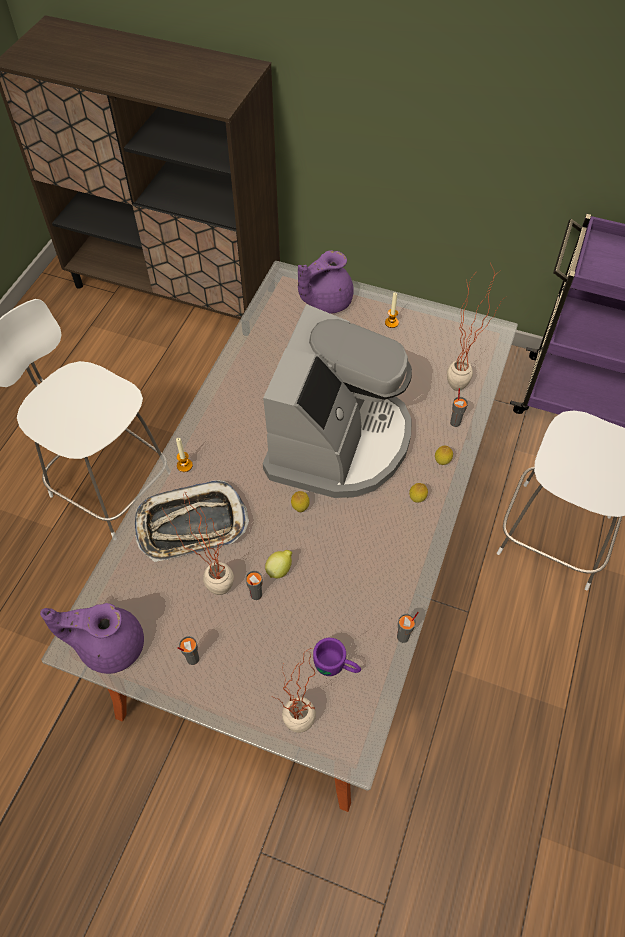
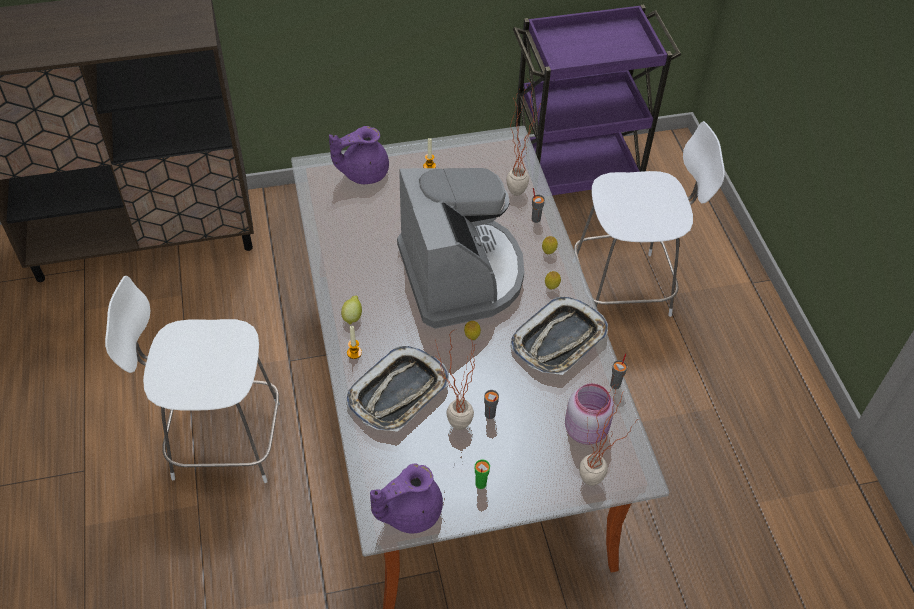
camera: 35 degrees left, 5 degrees down
grey cup [177,636,199,665] -> green cup [475,459,490,489]
lemon [265,550,292,578] -> lemon moved to [341,296,362,325]
purple teapot [298,250,354,314] -> purple teapot turned 45 degrees clockwise [329,126,389,184]
purple mug [313,638,361,676] -> pink jar [565,383,614,445]
none -> tray [511,296,608,375]

